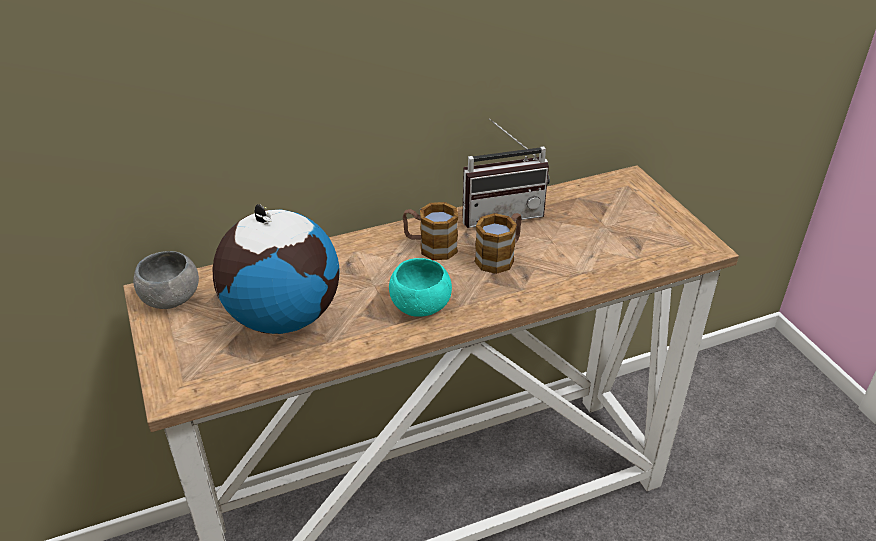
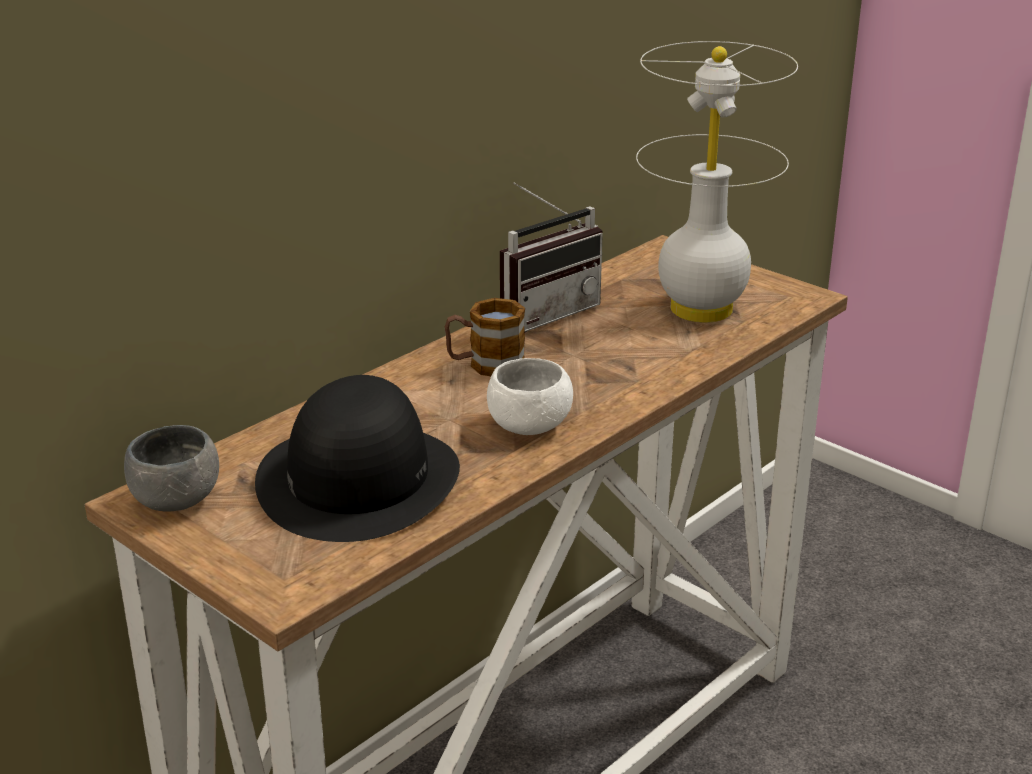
camera: 25 degrees left, 10 degrees down
globe [213,204,339,334] -> black hat [255,375,460,542]
turquoise bowl [389,258,452,317] -> white bowl [487,358,573,435]
mug [474,213,522,274] -> none
none -> white table lamp [636,41,798,323]

